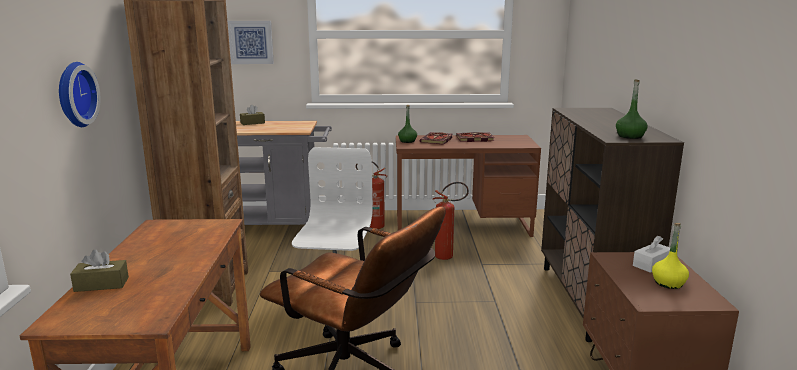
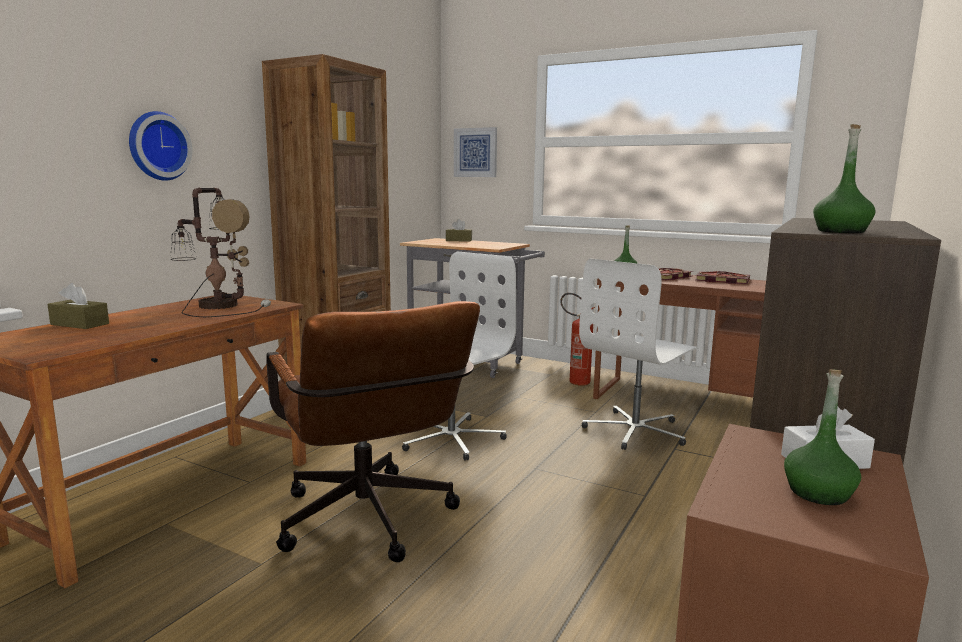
camera: 30 degrees right, 5 degrees down
fire extinguisher [432,182,469,260] -> white office chair [579,258,699,450]
yellow bottle [652,223,689,289] -> green bottle [784,369,861,505]
none -> table lamp [171,188,271,317]

